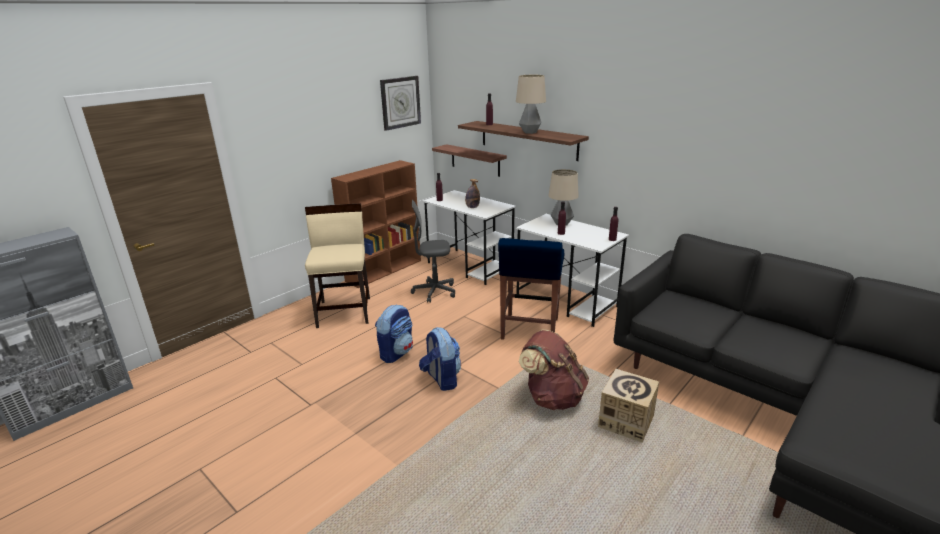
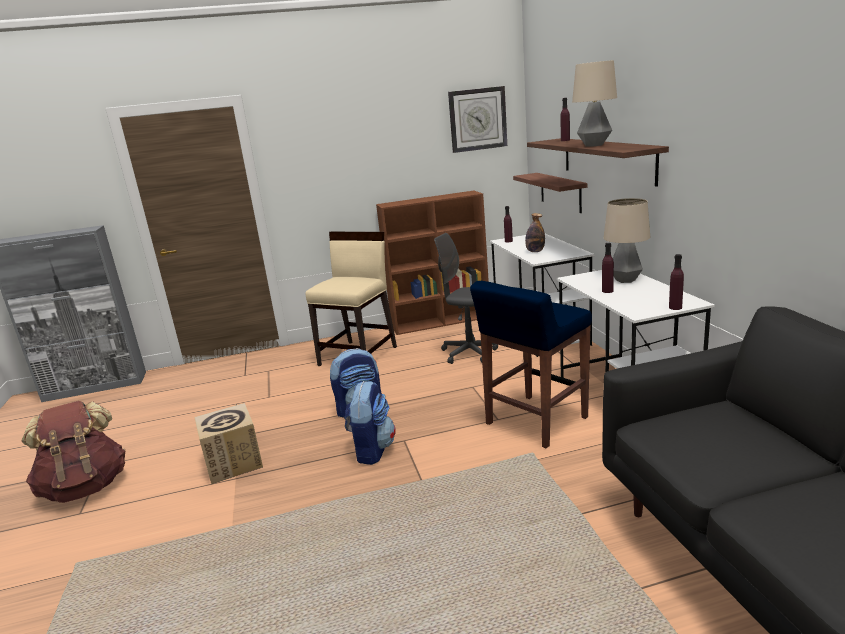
camera: 35 degrees right, 5 degrees down
brown backpack [519,329,589,410] -> brown backpack moved to [22,401,125,503]
cardboard box [598,369,659,443] -> cardboard box moved to [194,403,263,484]

